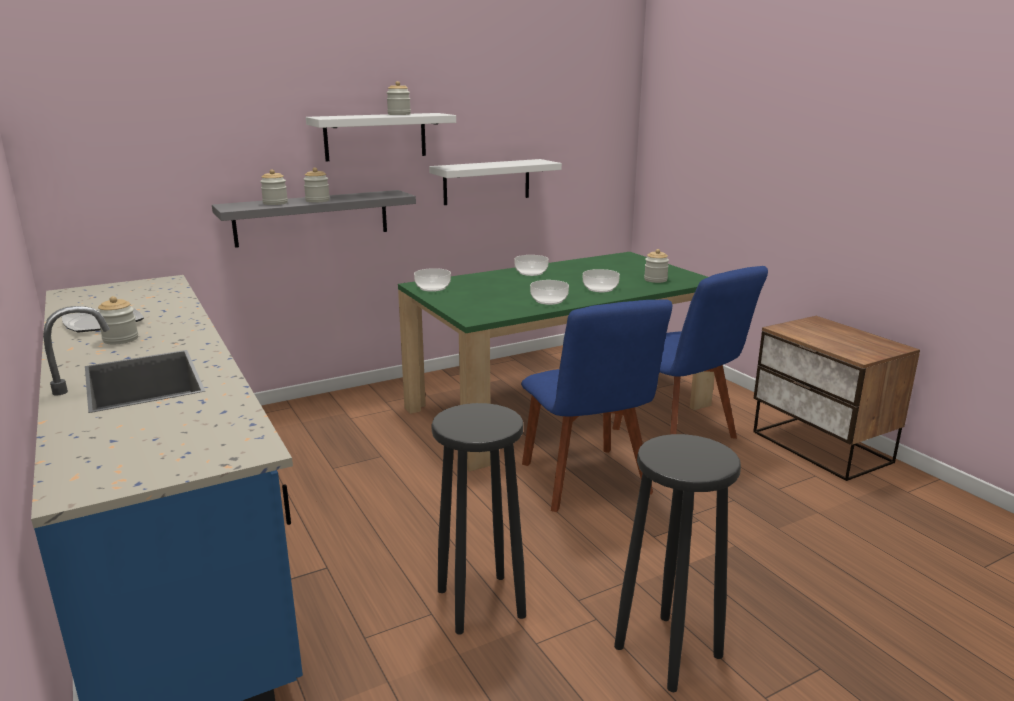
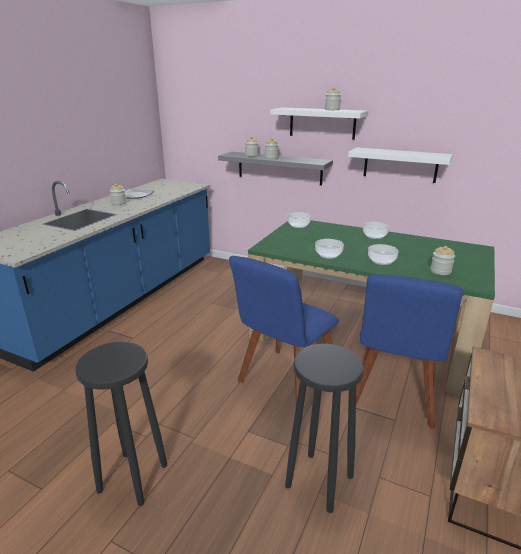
camera: 55 degrees right, 5 degrees up
black stool [431,403,526,635] -> black stool moved to [285,344,364,513]

